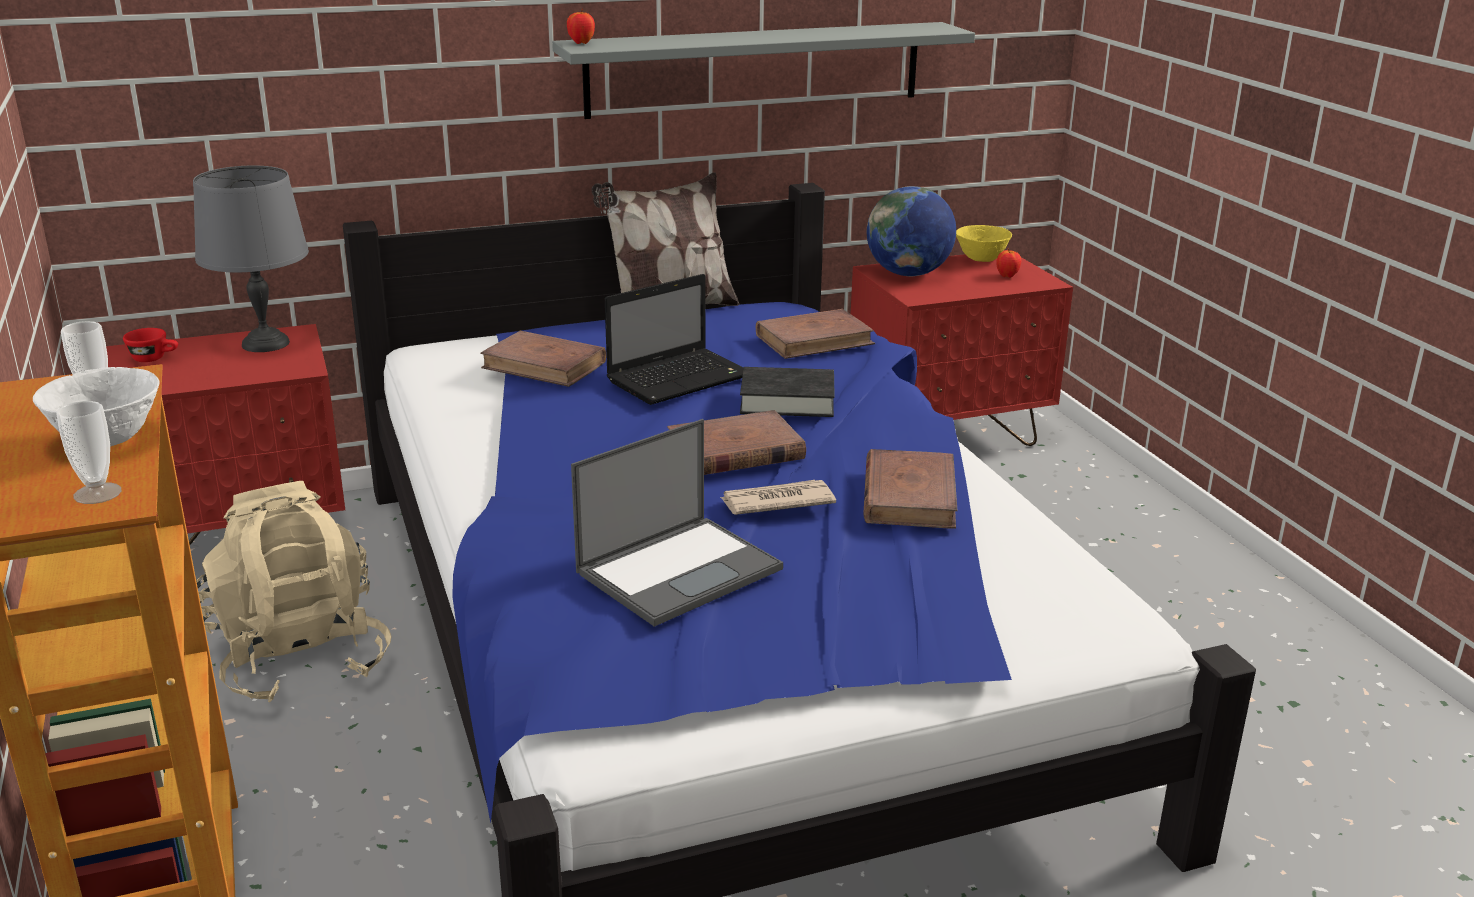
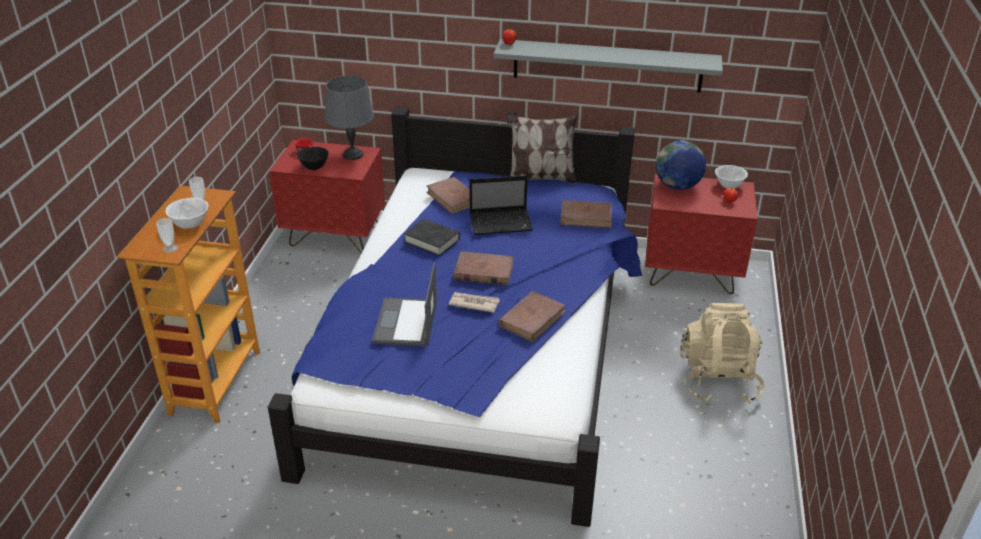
camera: 30 degrees right, 10 degrees up
beige backpack [196,481,392,703] -> beige backpack moved to [680,303,765,404]
laptop [571,419,783,627] -> laptop turned 105 degrees clockwise [372,262,437,346]
black book [740,367,835,417] -> black book moved to [404,219,460,256]
yellow bowl [956,225,1012,262] -> white bowl [715,165,748,189]
none -> black bowl [297,147,329,170]

